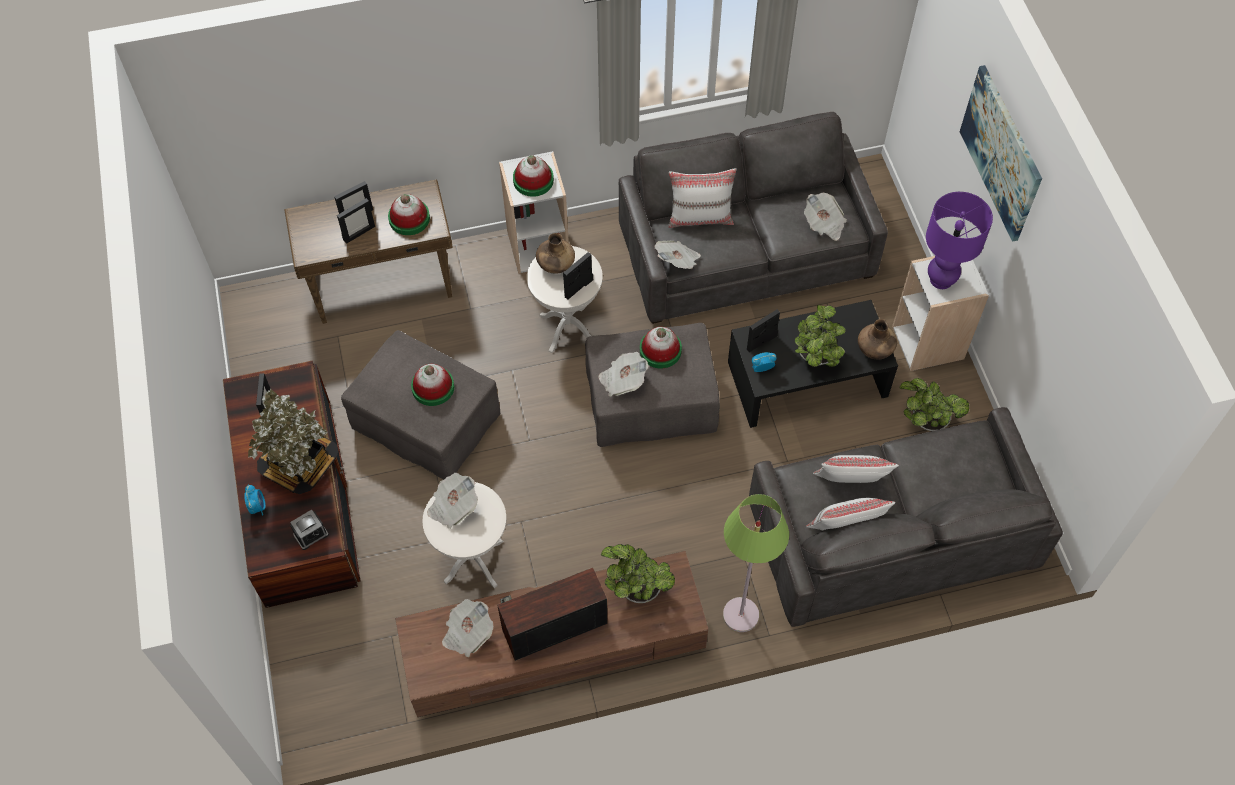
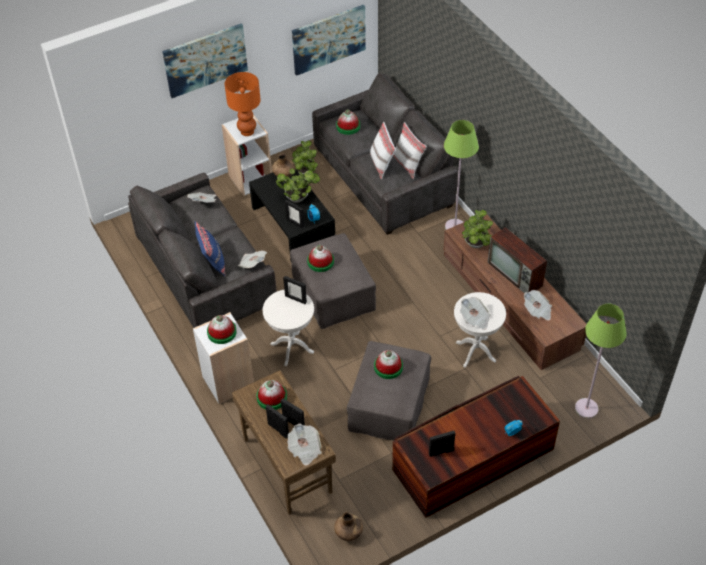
camera: 105 degrees left, 10 degrees down
potted plant [248,389,338,494] -> none
alarm clock [290,510,329,550] -> none
brown vase [536,233,575,274] -> brown vase moved to [334,512,363,541]
newspaper [598,352,649,397] -> newspaper moved to [287,423,322,466]
white pillow [669,168,736,228] -> blue pillow [195,221,225,276]
purple table lamp [926,192,993,289] -> orange table lamp [225,72,261,136]
none -> picture [292,5,366,76]
none -> hat [336,109,360,135]
none -> green floor lamp [575,304,627,419]

